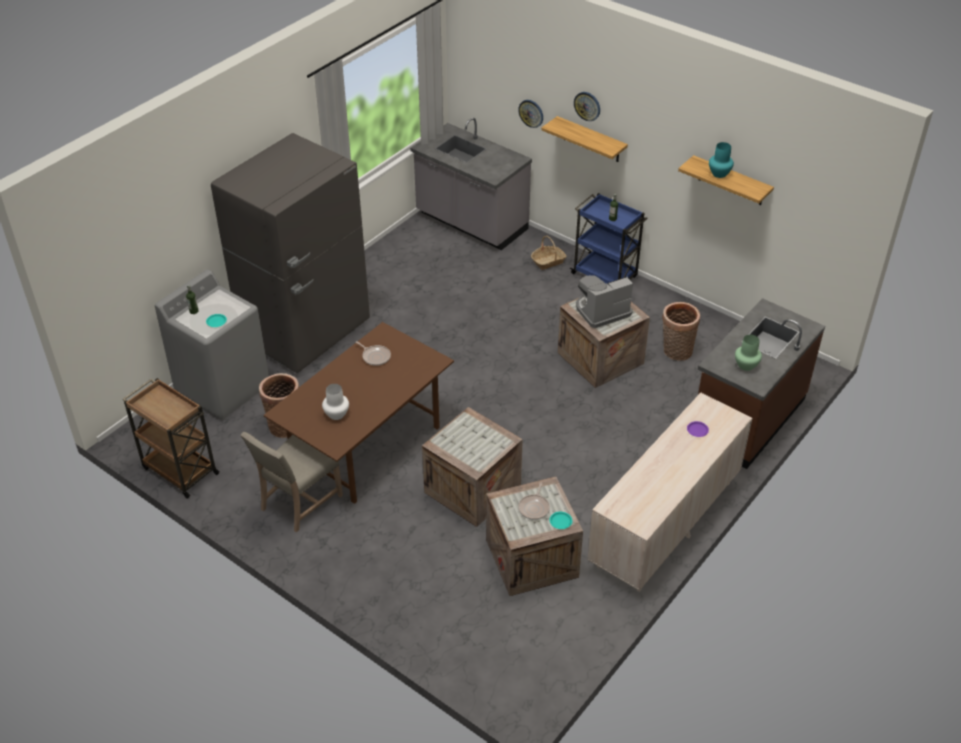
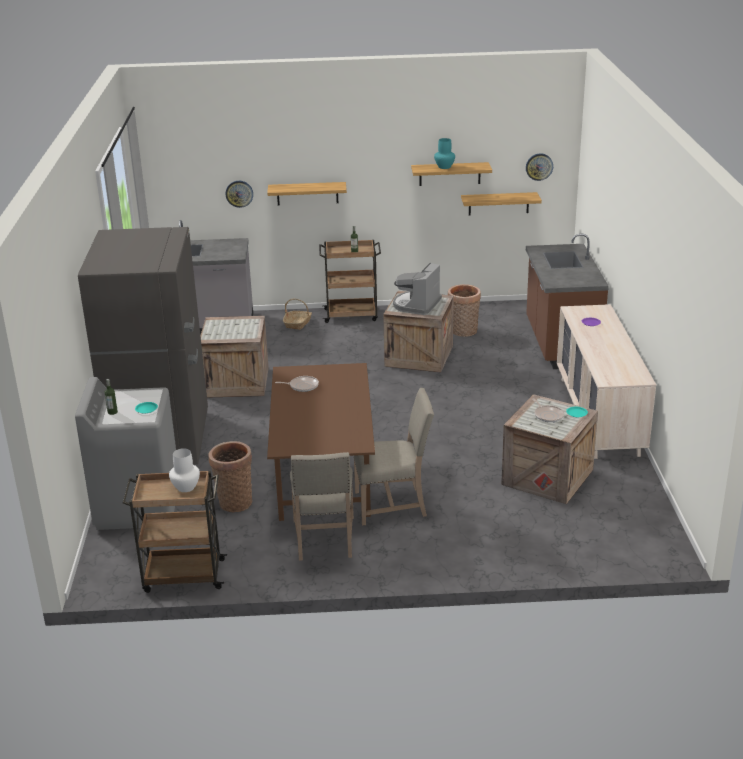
camera: 40 degrees left, 15 degrees down
white vase [322,384,349,420] -> white vase moved to [169,448,200,492]
crate [422,407,523,527] -> crate moved to [201,316,269,398]
blue cart [570,193,648,284] -> brown cart [319,240,381,323]
wall clock [574,92,600,121] -> wall clock moved to [526,153,553,181]
green vase [735,335,762,371] -> none
none -> beige chair [354,388,434,525]
none -> shelf [461,192,542,216]

